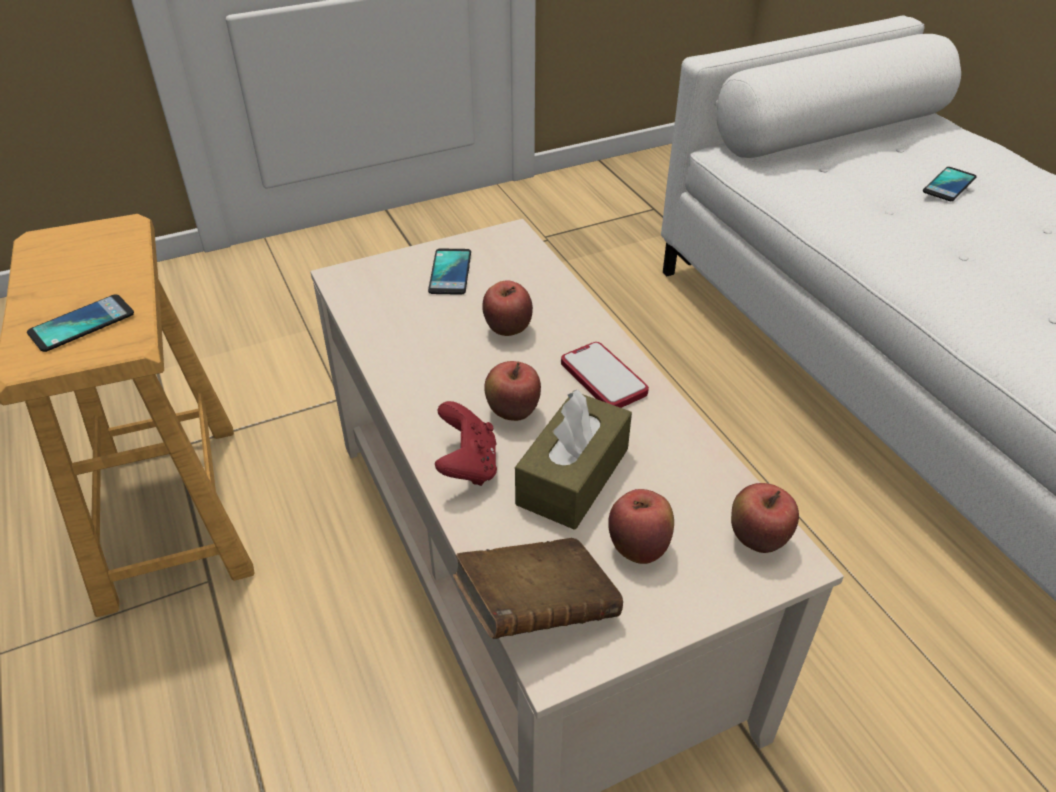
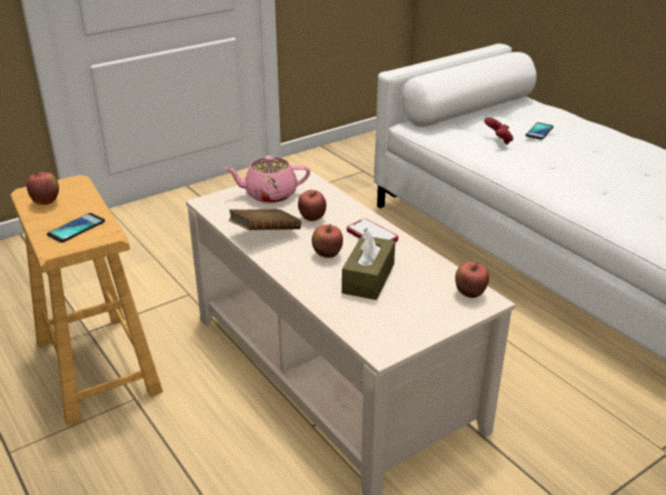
camera: 10 degrees left, 10 degrees down
phone [428,248,471,295] -> pink teapot [224,156,310,203]
red game controller [435,401,497,486] -> red game controller moved to [484,117,513,145]
brown book [453,538,623,639] -> brown book moved to [229,209,301,230]
apple [608,489,674,564] -> apple moved to [27,172,59,205]

